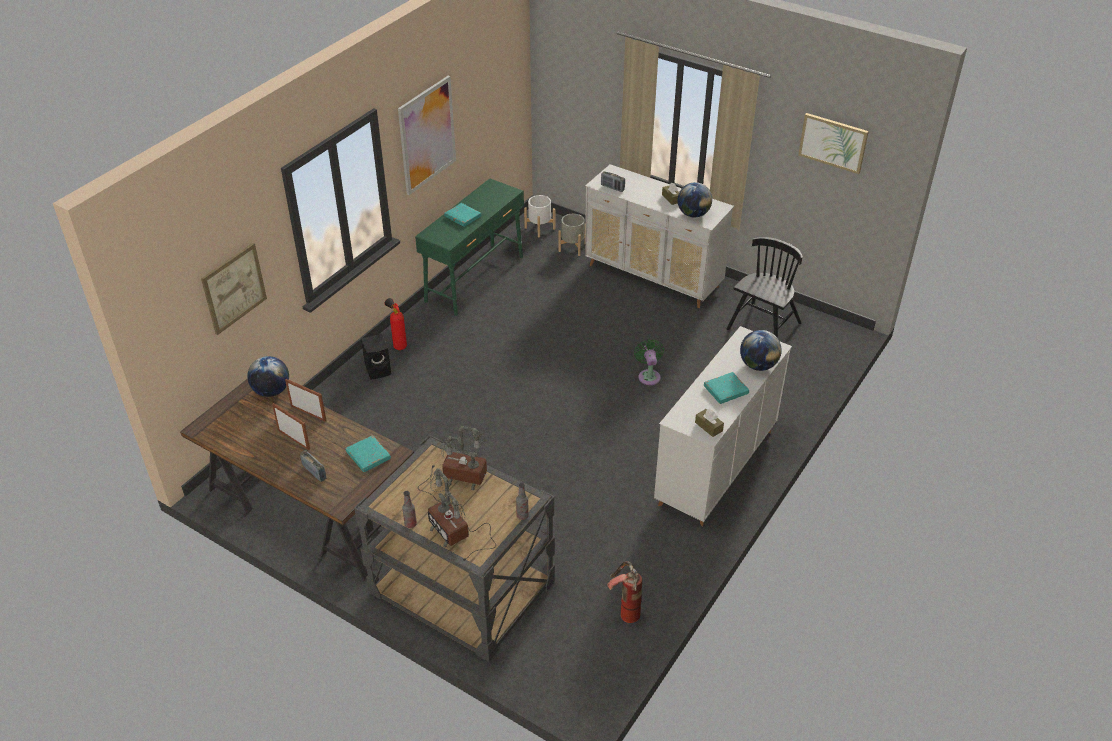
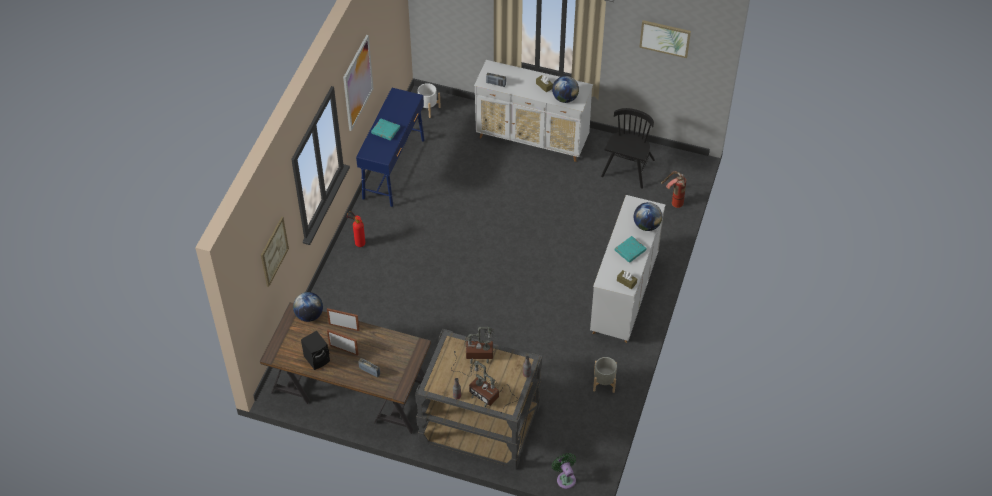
camera: 15 degrees left, 10 degrees up
turquoise book [346,435,391,472] -> none
black speaker [361,334,391,380] -> black speaker moved to [301,331,330,370]
green console table [415,179,524,316] -> blue console table [356,88,425,207]
grey planter [558,214,586,256] -> grey planter moved to [593,357,617,393]
fire extinguisher [607,561,642,623] -> fire extinguisher moved to [661,171,686,208]
green fan [634,339,664,385] -> green fan moved to [552,453,576,489]

